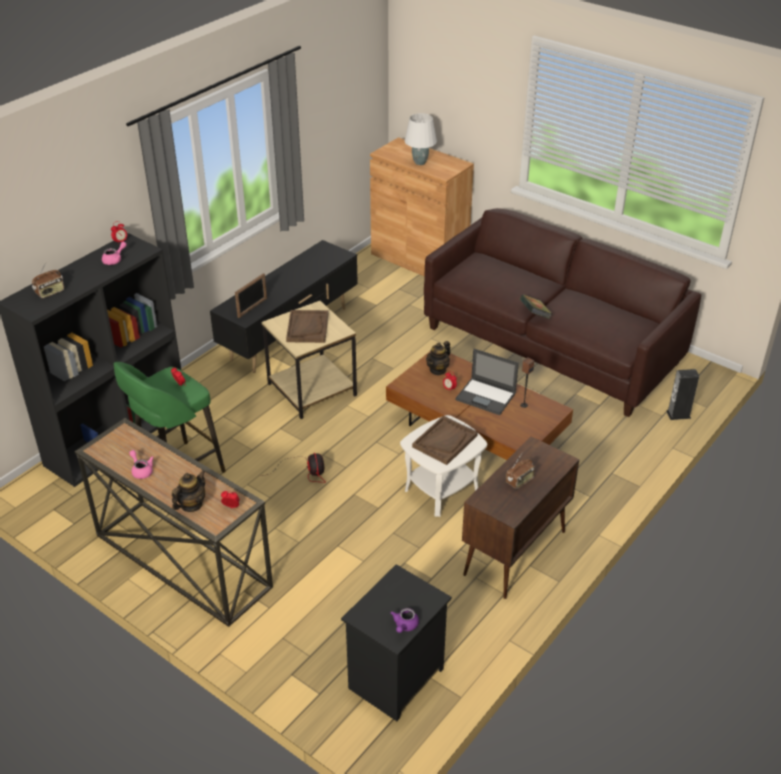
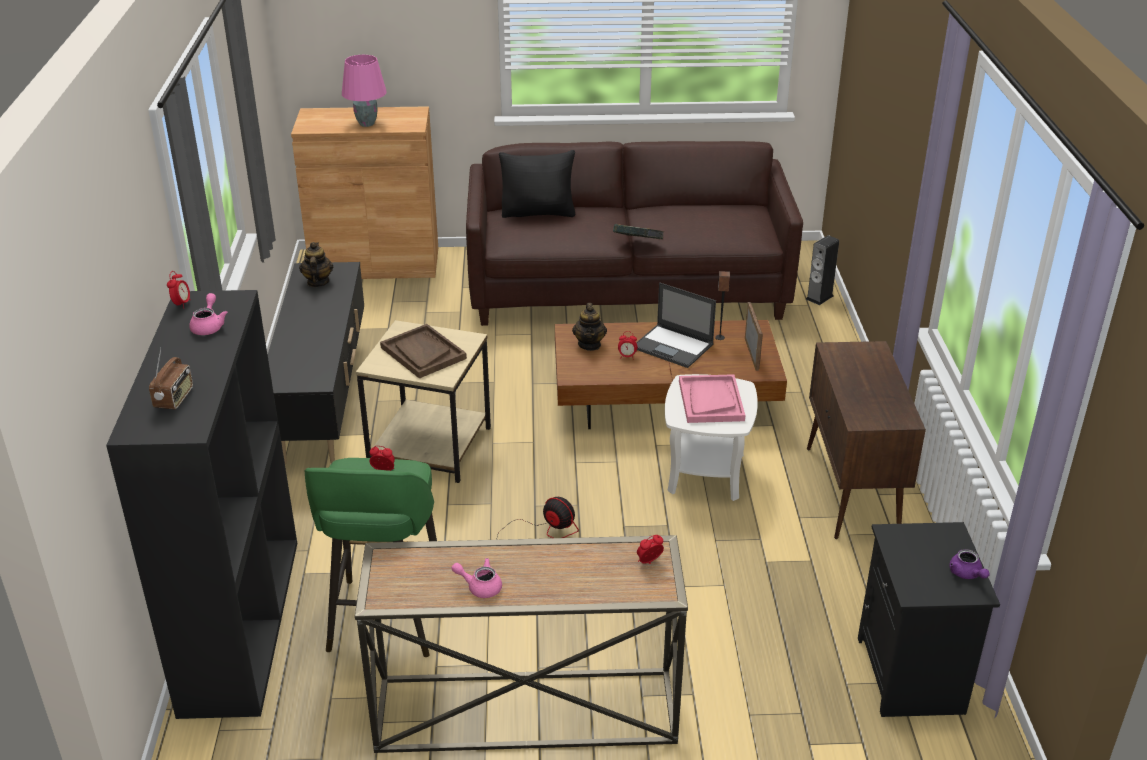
camera: 40 degrees left, 5 degrees down
teapot [172,470,206,512] -> teapot moved to [299,242,333,287]
picture frame [235,273,267,318] -> picture frame moved to [745,302,763,371]
white table lamp [405,113,437,165] -> pink table lamp [342,55,387,127]
brown tray [412,416,478,465] -> pink tray [679,374,745,423]
laptop [455,348,519,415] -> laptop turned 45 degrees clockwise [636,282,716,368]
radio [506,452,535,489] -> none
none -> black pillow [499,150,575,218]

